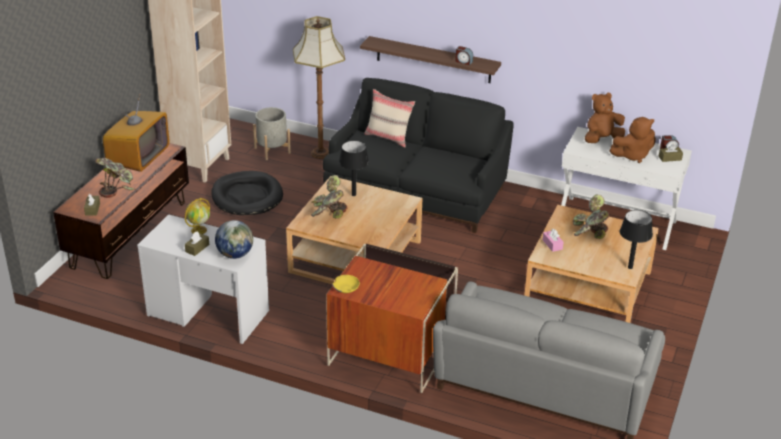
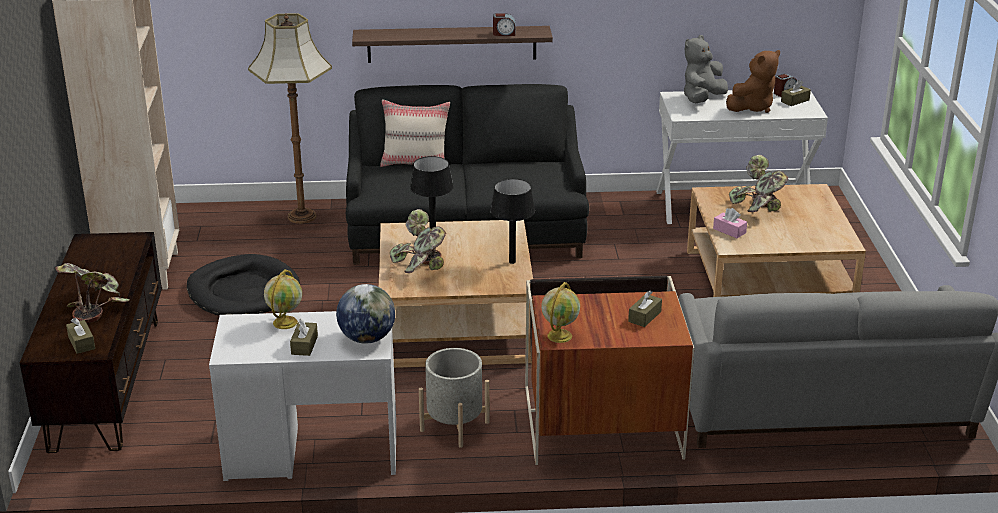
camera: 25 degrees left, 5 degrees down
television [103,93,170,172] -> none
grey planter [253,107,291,160] -> grey planter moved to [419,348,489,448]
yellow bowl [332,275,360,293] -> globe [541,282,580,343]
brown plush toy [585,93,625,143] -> grey plush toy [684,35,728,103]
black table lamp [620,210,653,269] -> black table lamp moved to [490,179,535,264]
none -> brown tissue box [628,291,662,327]

